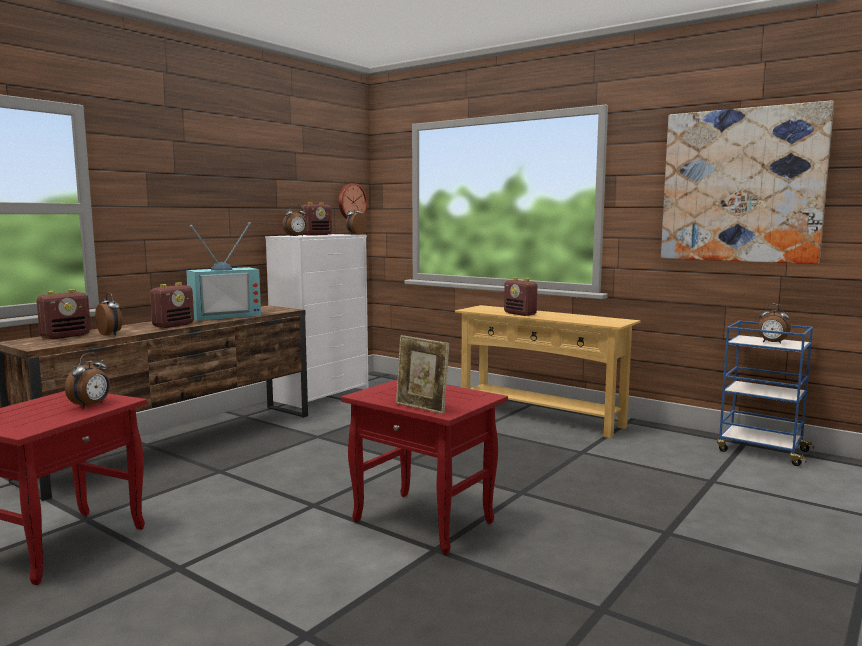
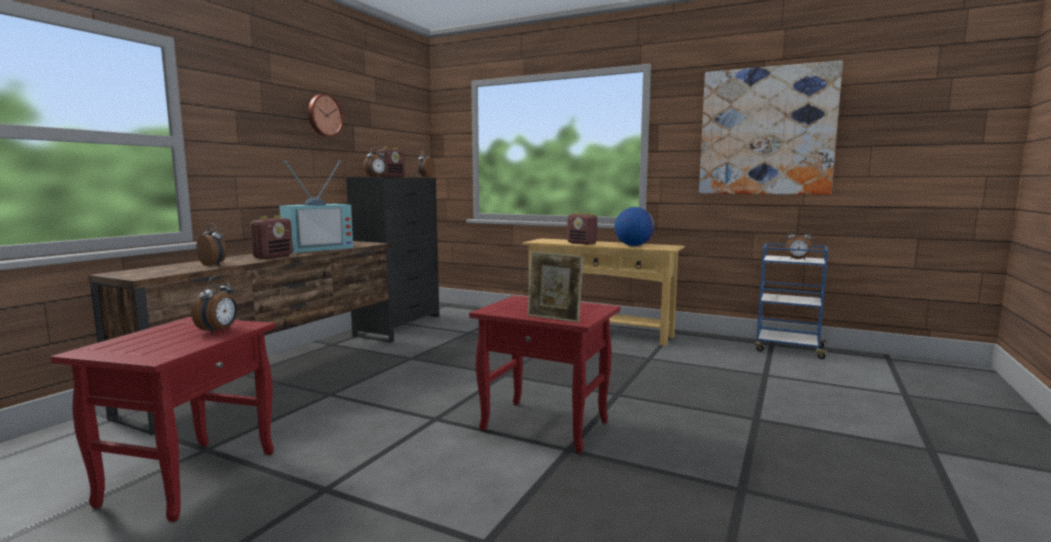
camera: 10 degrees left, 0 degrees up
radio [36,289,91,339] -> none
white dresser [265,234,368,408] -> black dresser [346,177,439,336]
wall clock [339,183,367,219] -> wall clock moved to [308,94,344,137]
none -> globe [615,207,654,246]

